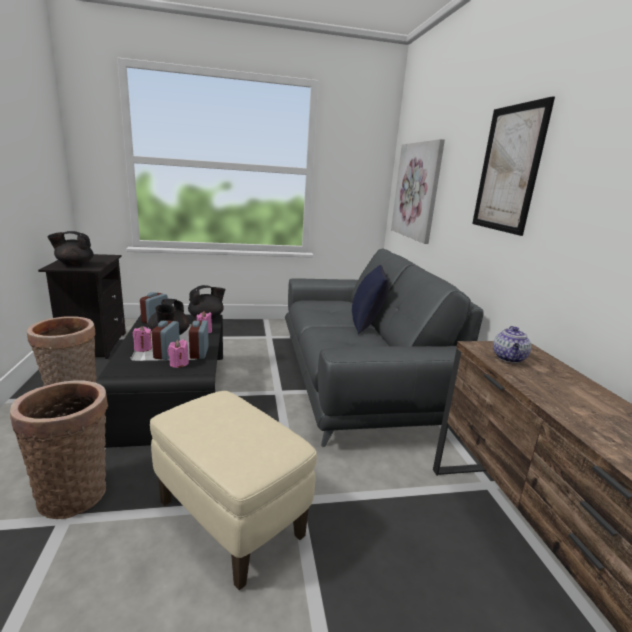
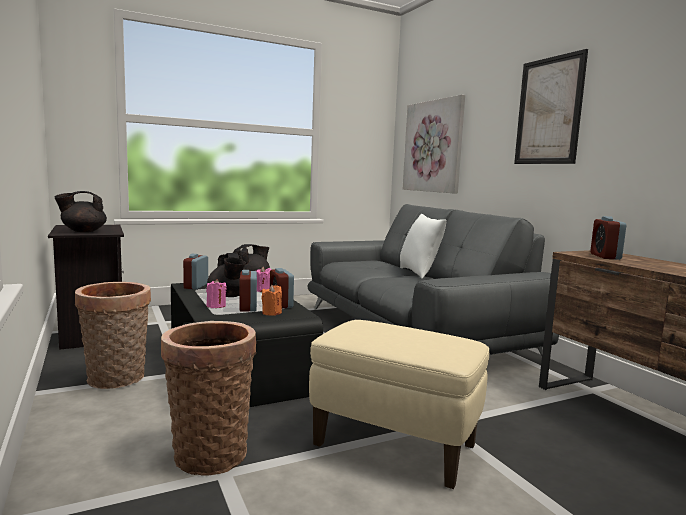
camera: 15 degrees left, 10 degrees down
pink candle [167,340,189,368] -> orange candle [261,285,282,316]
blue pillow [352,265,389,334] -> white pillow [400,214,447,279]
teapot [493,326,531,363] -> alarm clock [590,216,626,260]

